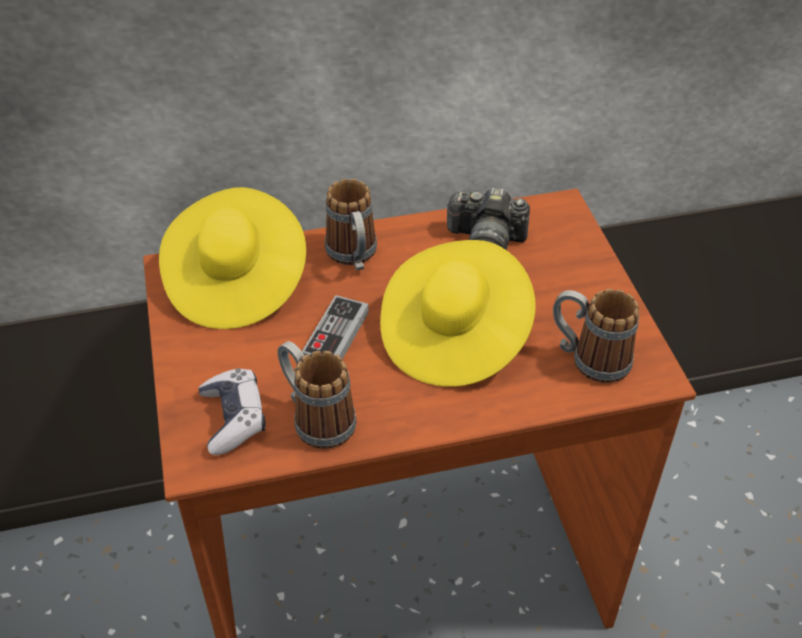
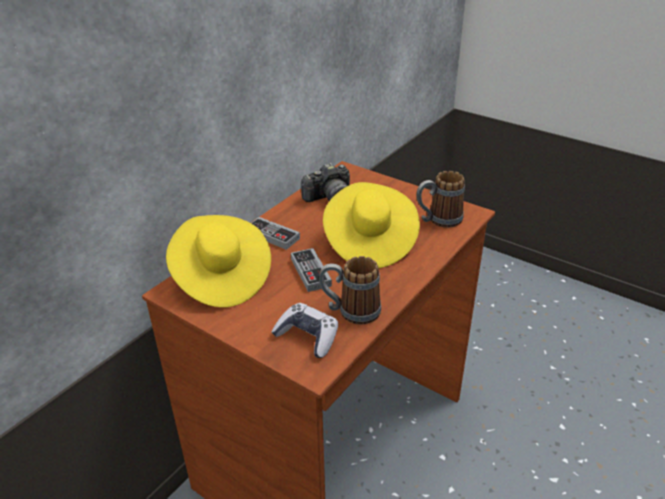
camera: 40 degrees left, 10 degrees down
mug [325,179,377,271] -> game controller [251,217,300,250]

